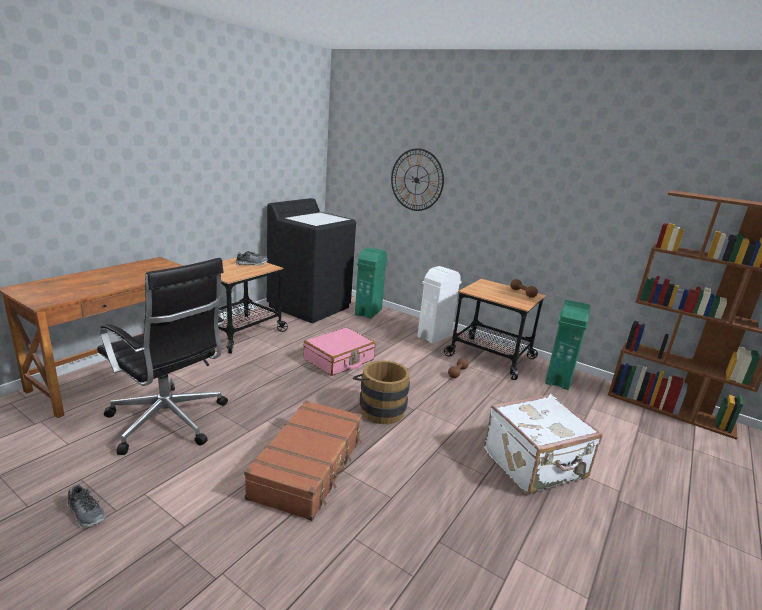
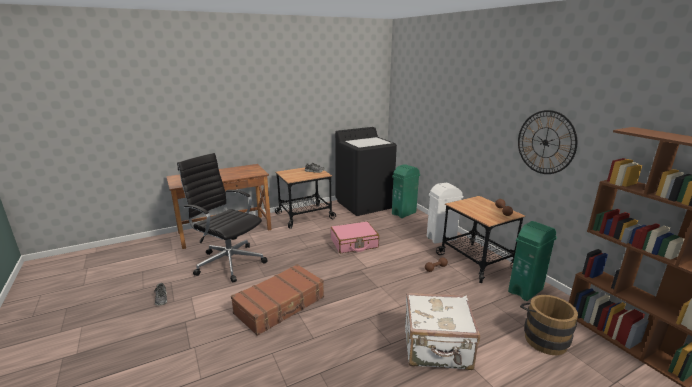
camera: 30 degrees right, 0 degrees up
black office chair [97,258,228,455] -> black office chair turned 150 degrees clockwise [177,153,268,283]
brown bucket [353,360,410,424] -> brown bucket moved to [520,295,578,355]
wall clock [391,148,444,211] -> wall clock moved to [518,110,577,174]

